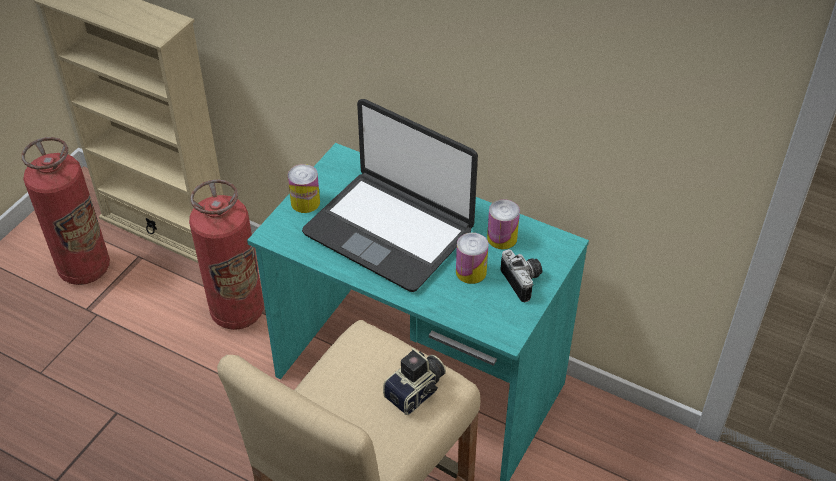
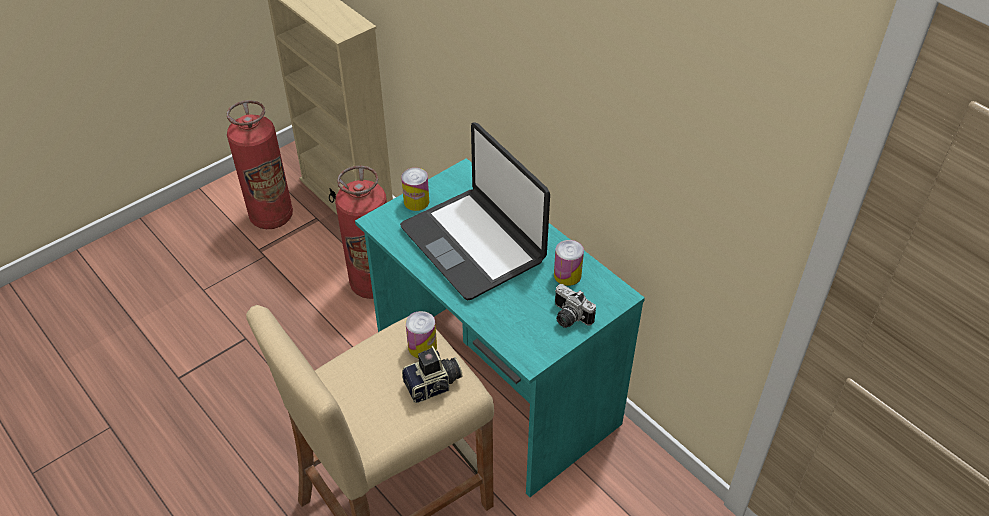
camera: 20 degrees right, 0 degrees up
can [456,233,488,284] -> can moved to [406,311,437,358]
camera [500,249,542,302] -> camera turned 135 degrees clockwise [555,284,596,328]

